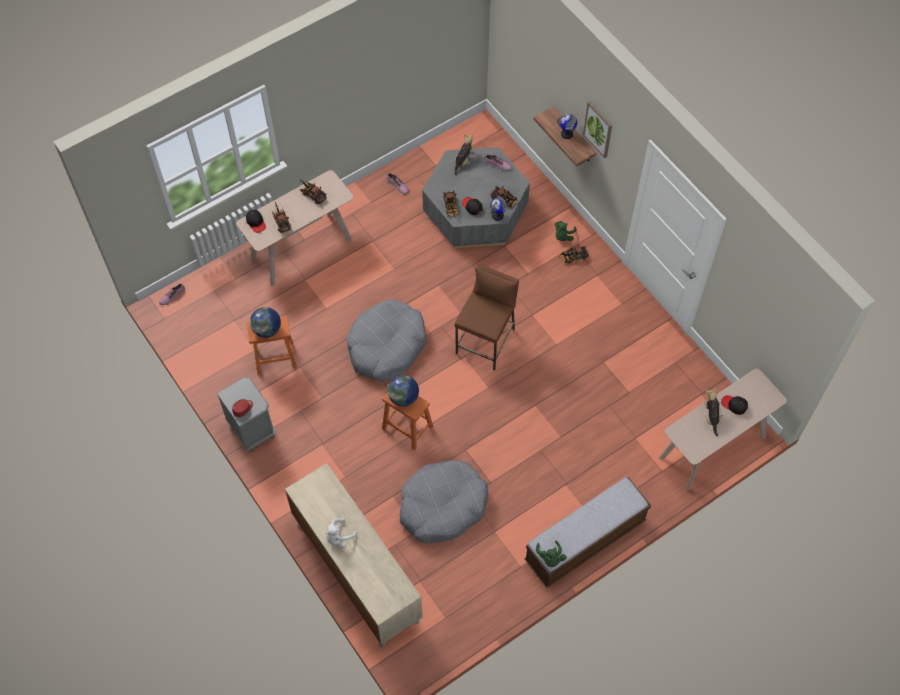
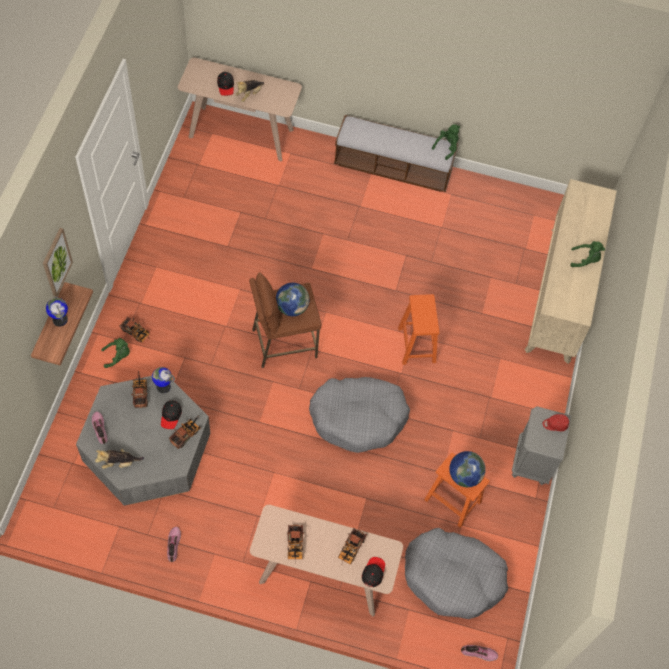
camera: 135 degrees left, 0 degrees up
white plush toy [325,518,357,548] -> green plush toy [571,241,605,267]
globe [387,375,419,406] -> globe moved to [276,283,309,316]
grey dog bed [400,460,488,543] -> grey dog bed moved to [405,528,508,619]

